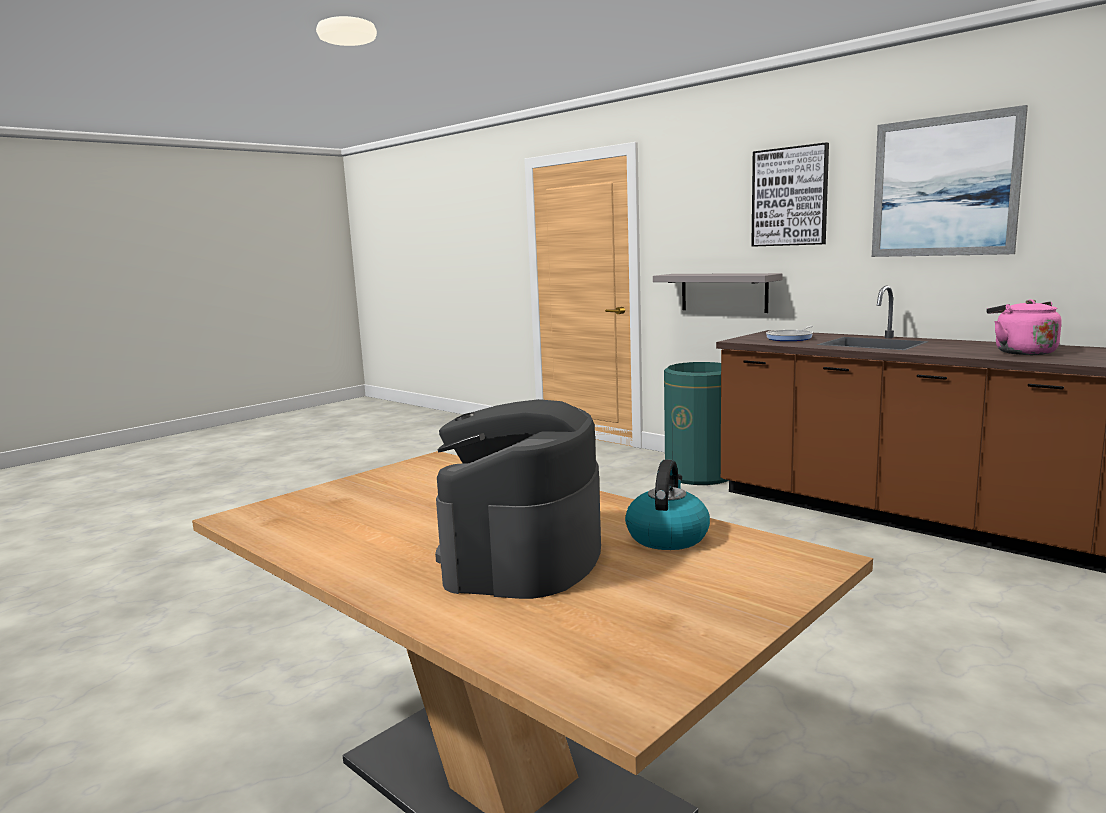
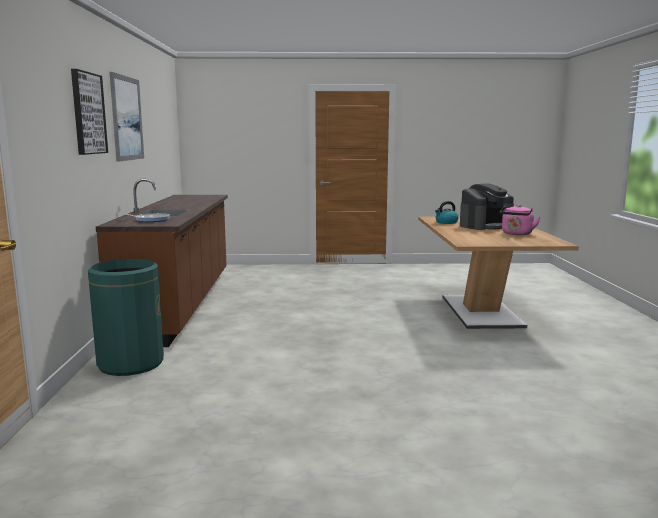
camera: 135 degrees left, 0 degrees up
grey shelf [653,273,783,313] -> none
pink kettle [986,299,1062,355] -> pink kettle moved to [500,205,540,235]

